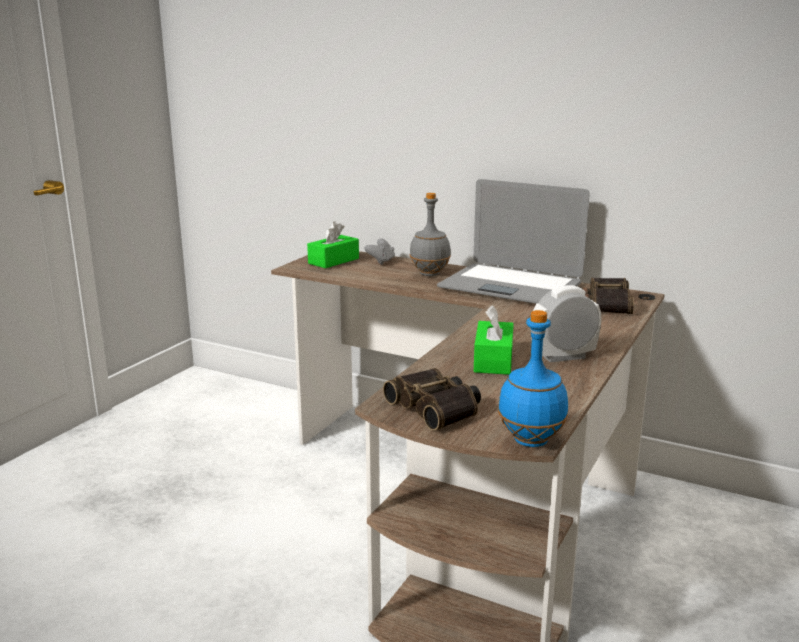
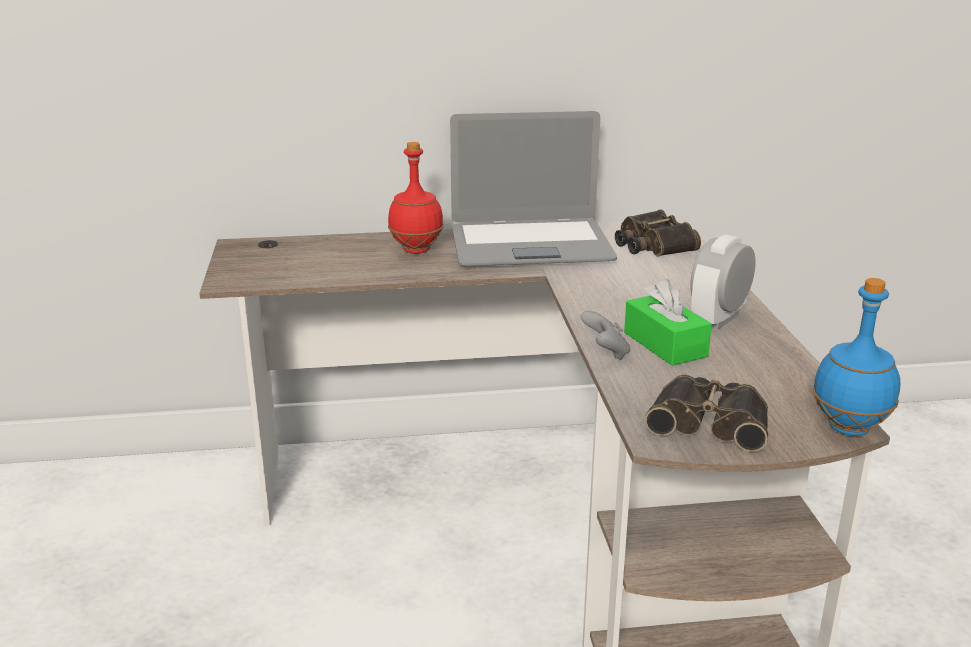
camera: 35 degrees left, 5 degrees up
green tissue box [307,221,359,268] -> none
grey game controller [365,238,395,265] -> grey game controller moved to [581,311,630,360]
grey bottle [410,193,451,276] -> red bottle [388,142,443,254]

